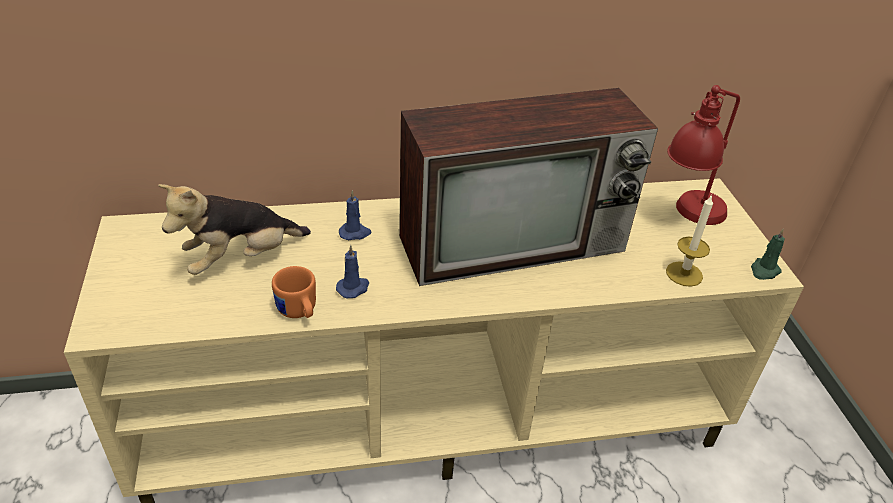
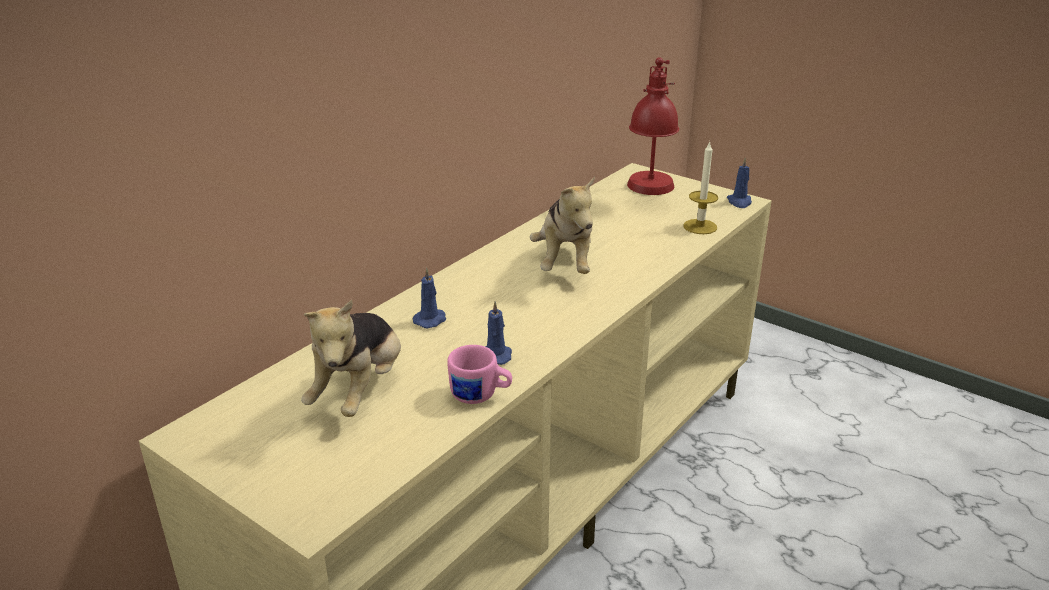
camera: 40 degrees left, 10 degrees down
orange mug [272,266,316,318] -> pink mug [447,345,512,404]
television [399,88,658,286] -> plush toy [530,176,595,274]
green candle [751,229,785,280] -> blue candle [727,158,752,208]

